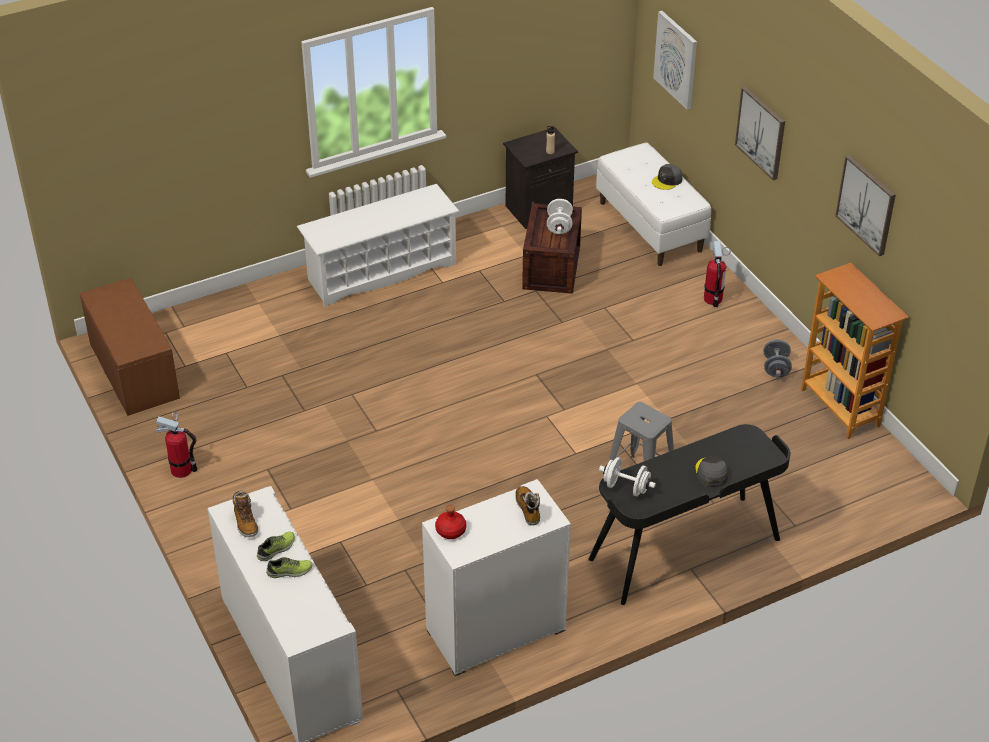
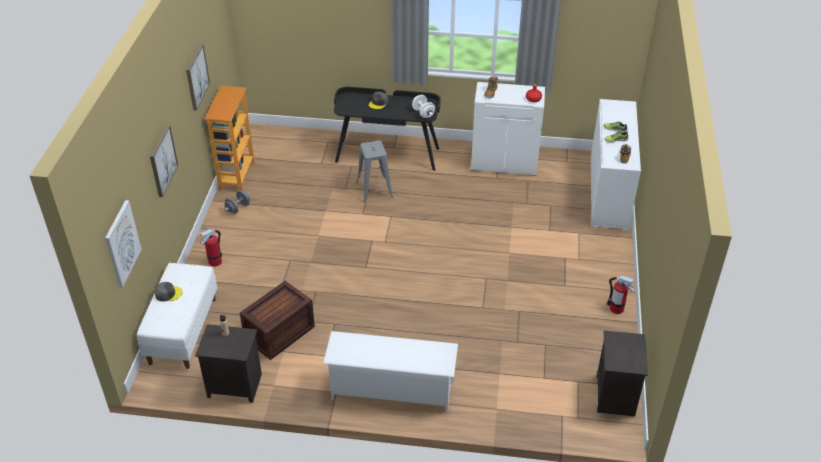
camera: 145 degrees left, 0 degrees up
brown bench [80,278,180,416] -> black nightstand [597,331,648,416]
white dumbbell [547,199,573,234] -> none

